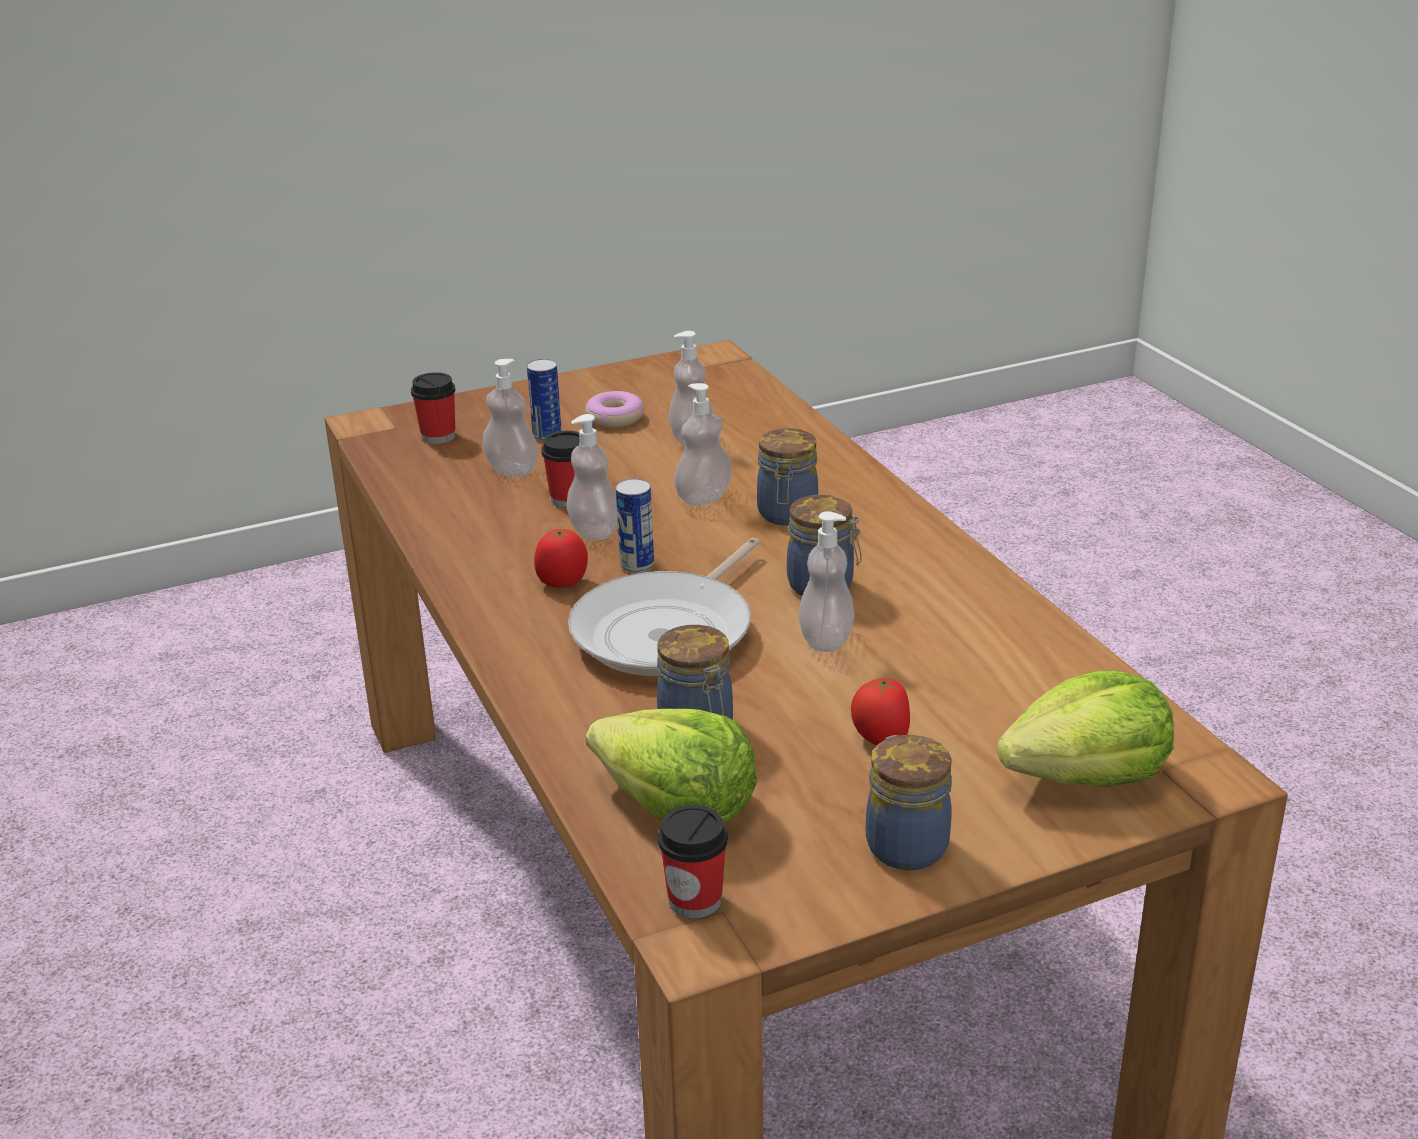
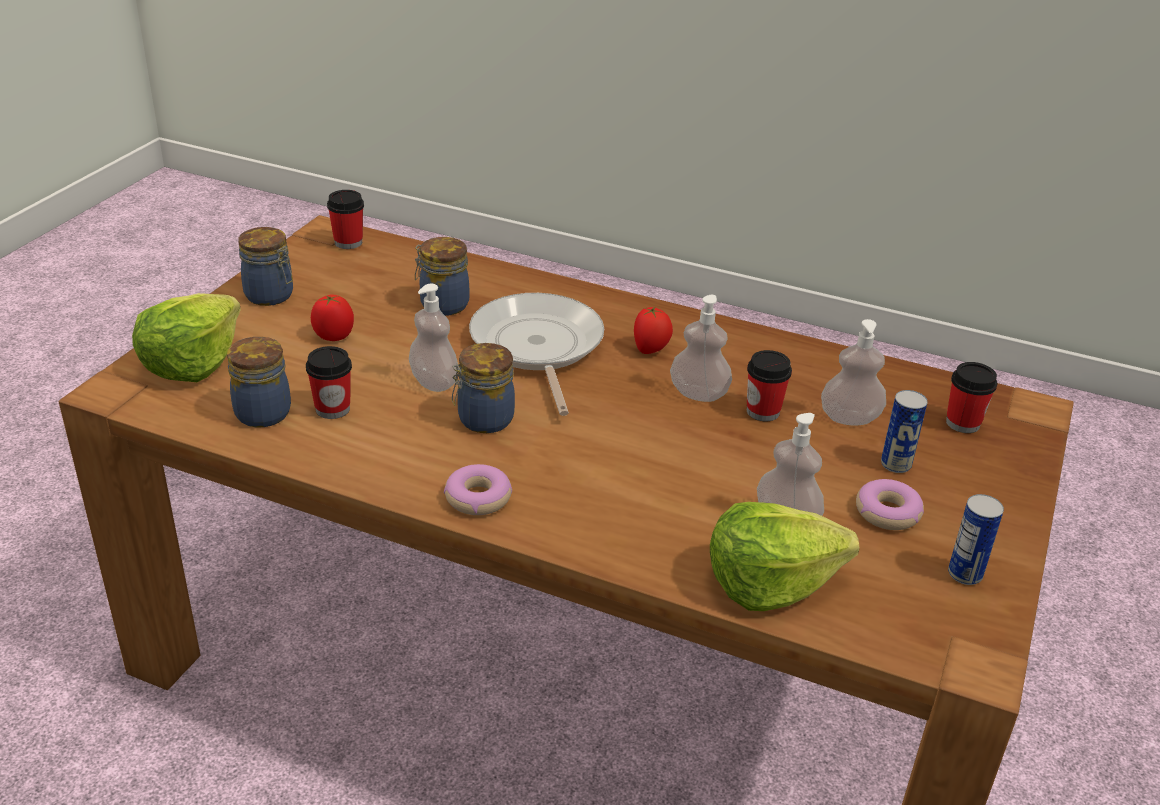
camera: 135 degrees right, 5 degrees up
lettuce [586,709,757,825] -> lettuce moved to [710,502,859,611]
can [616,478,654,573] -> can moved to [948,494,1004,585]
soap dispenser [674,383,732,506] -> none
jar [757,428,818,525] -> jar moved to [227,337,291,427]
none -> cup [306,346,352,419]
none -> donut [444,464,512,515]

